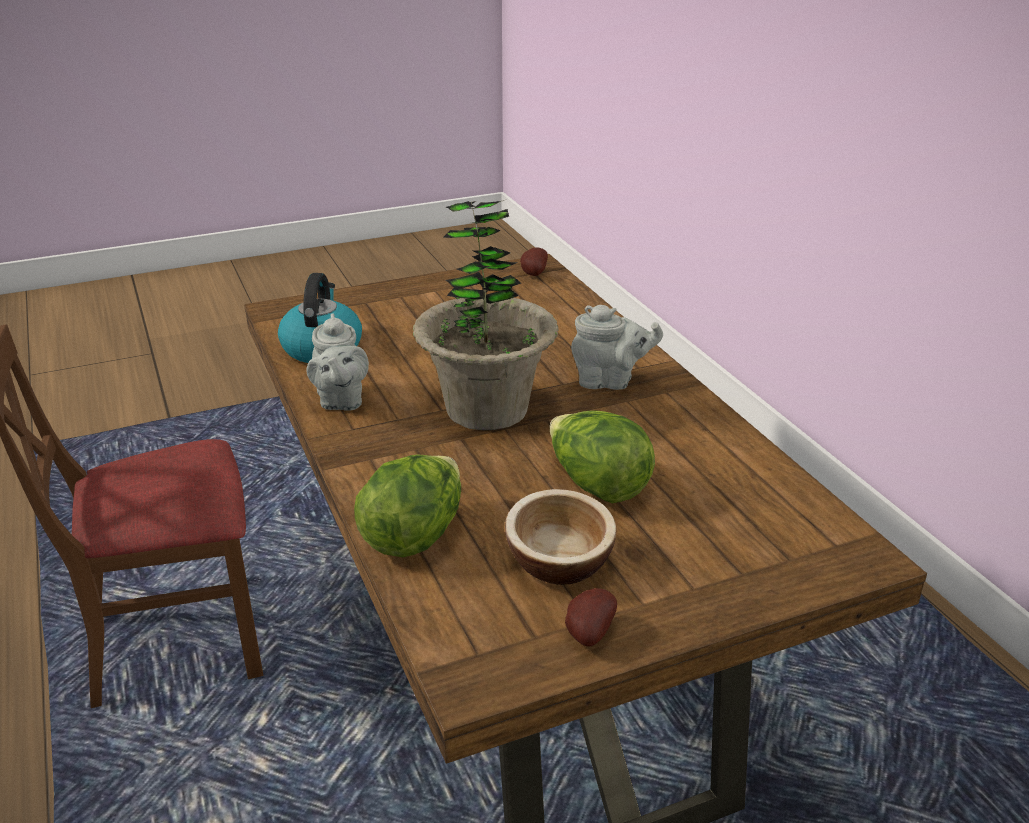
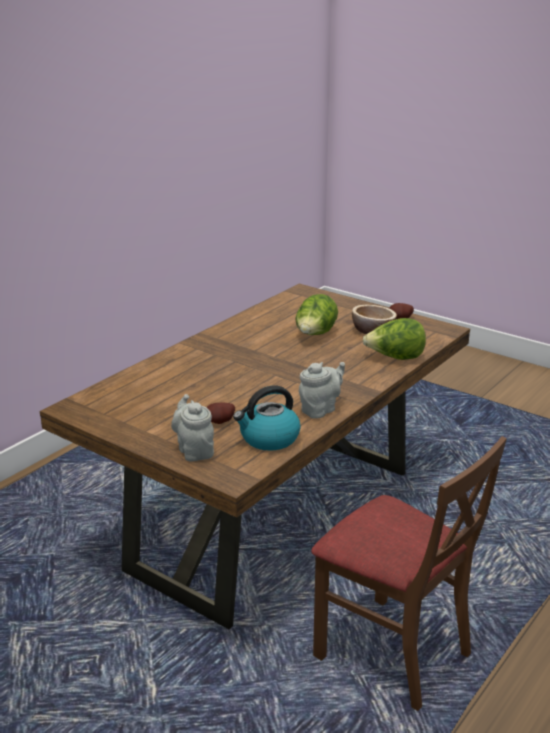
camera: 120 degrees left, 5 degrees down
potted plant [413,199,559,430] -> none
potato [520,247,548,276] -> potato moved to [206,402,235,424]
grey teapot [571,305,663,390] -> grey teapot moved to [171,394,214,461]

